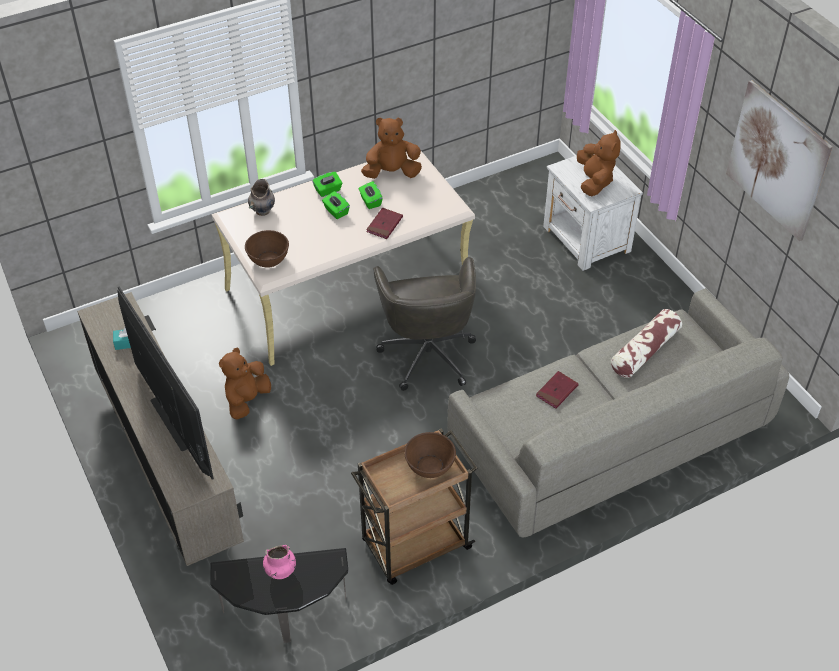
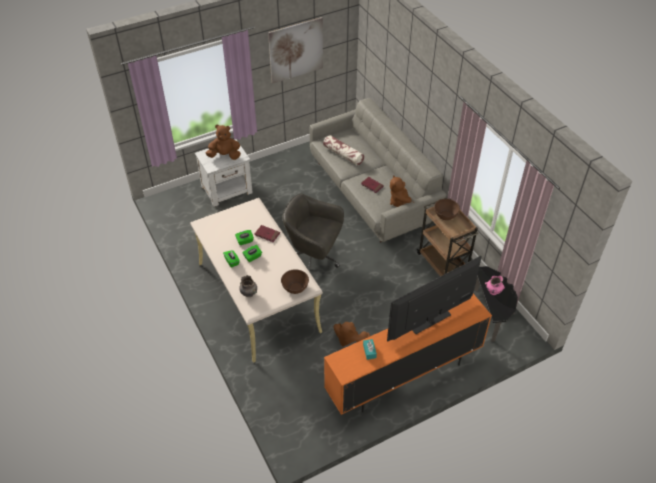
camera: 90 degrees left, 0 degrees up
beige tv stand [77,292,244,566] -> orange tv stand [324,294,492,415]
brown plush toy [361,117,422,179] -> brown plush toy moved to [390,175,414,207]
grey office chair [373,257,476,391] -> grey office chair turned 150 degrees counterclockwise [283,194,344,272]

